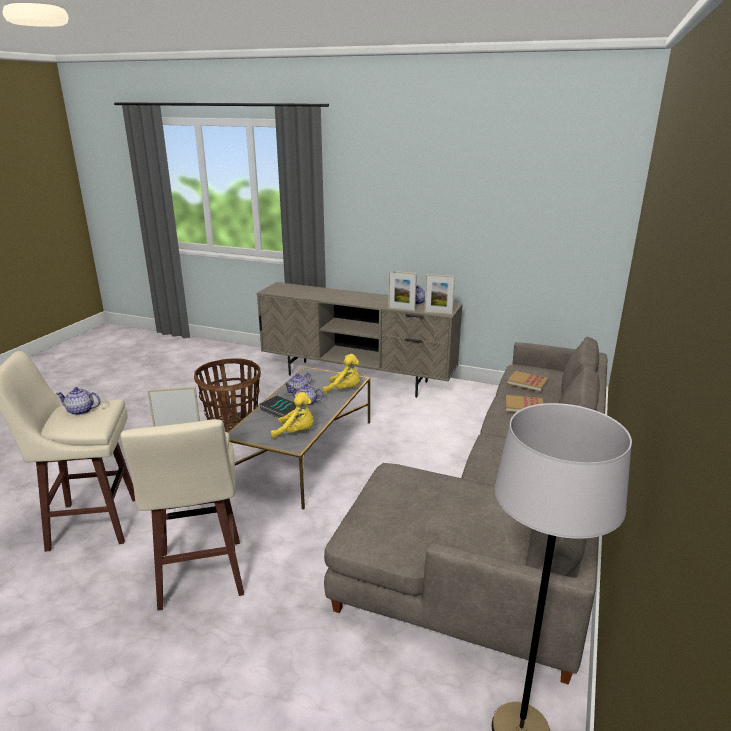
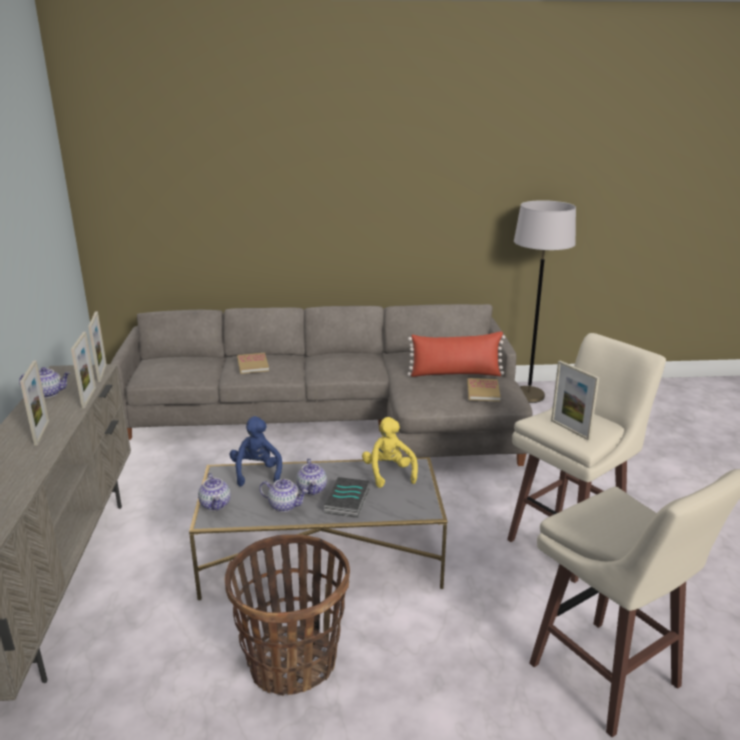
camera: 115 degrees left, 0 degrees up
teapot [56,387,100,415] -> teapot moved to [198,473,231,511]
yellow plush toy [323,354,360,394] -> blue plush toy [230,416,282,487]
book [507,371,548,392] -> book moved to [467,378,501,401]
none -> picture frame [20,360,49,446]
none -> red pillow [407,331,505,377]

